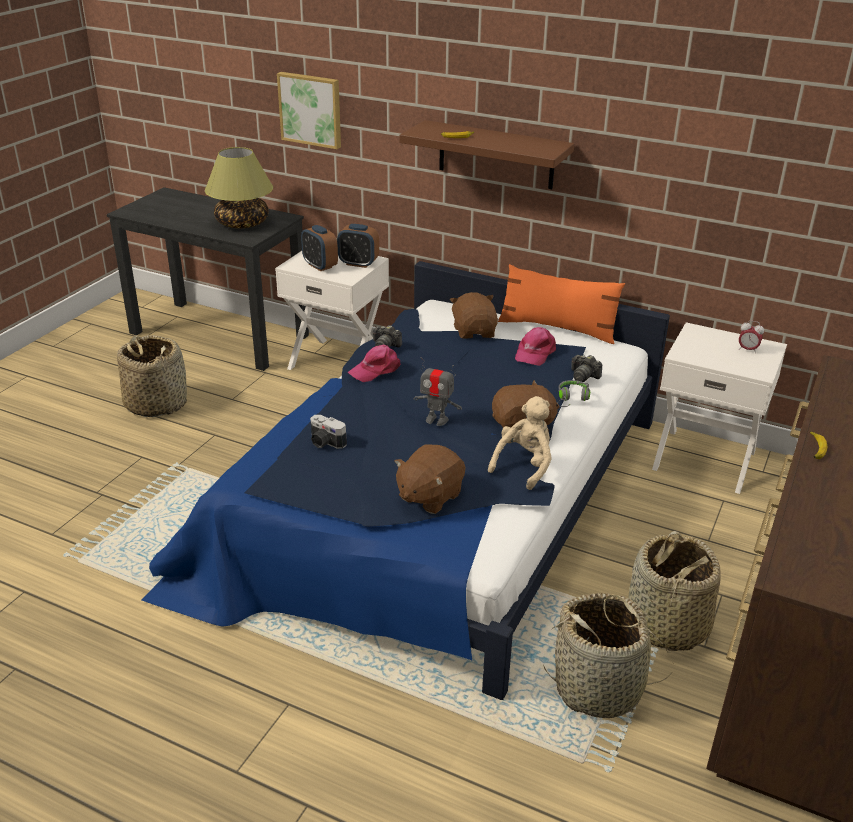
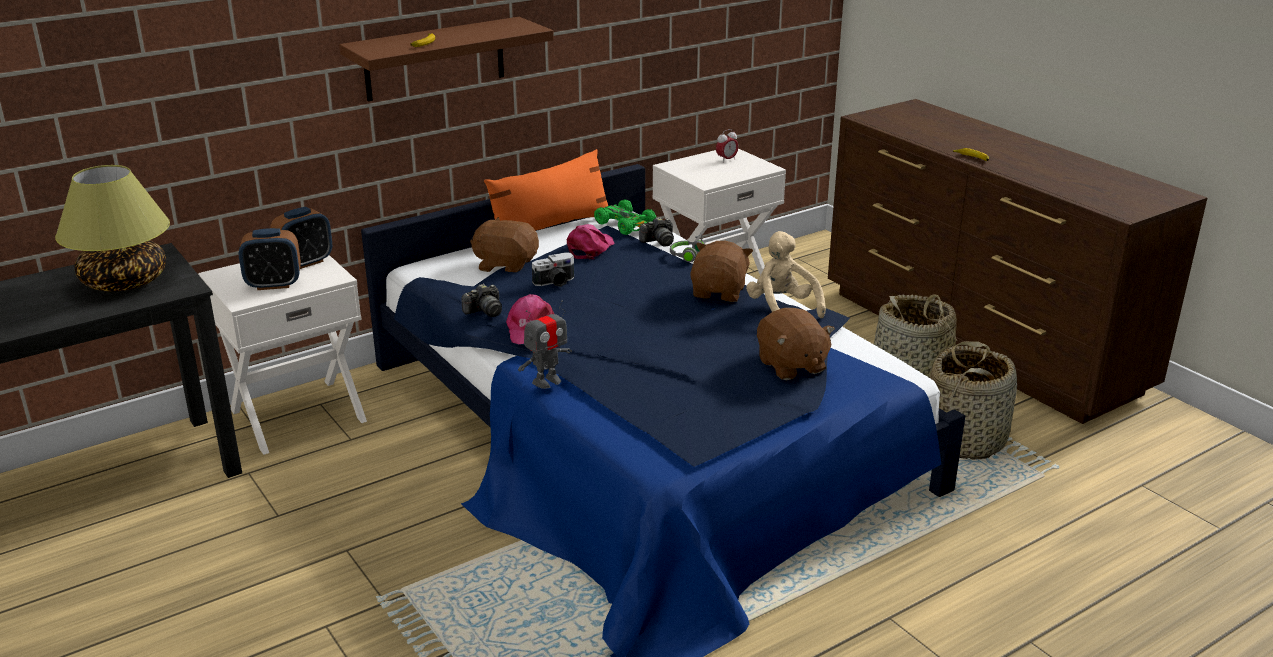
camera: 60 degrees left, 5 degrees down
basket [117,335,187,417] -> none
picture [277,72,341,149] -> none
camera [310,415,347,449] -> camera moved to [532,252,574,287]
toy robot [413,357,462,426] -> toy robot moved to [518,300,572,389]
pink cap [515,327,556,366] -> pink cap turned 120 degrees counterclockwise [567,224,614,260]
none -> green toy car [594,199,657,235]

